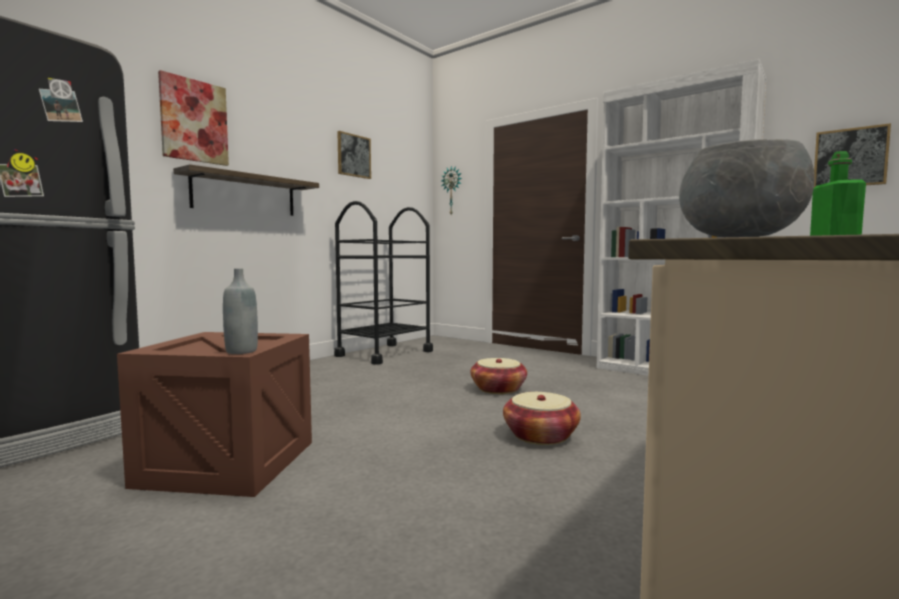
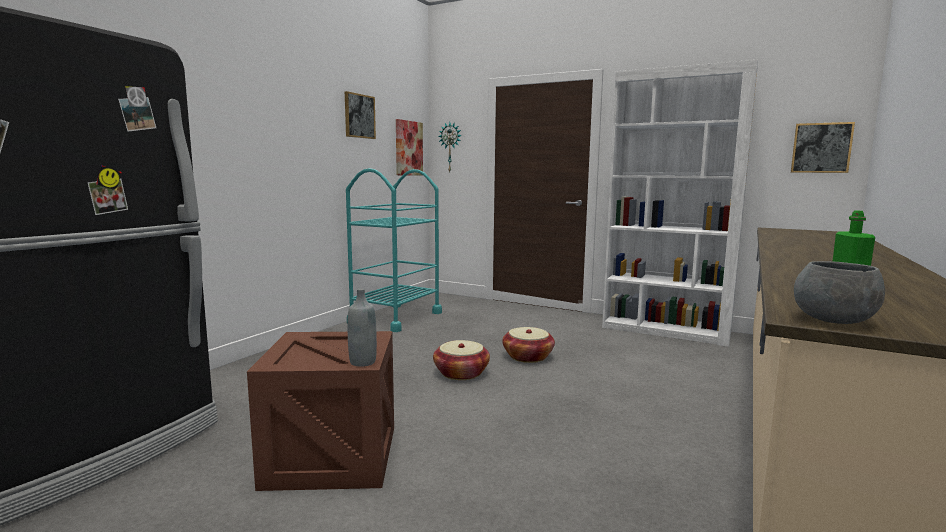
camera: 10 degrees left, 5 degrees up
picture [158,70,229,166] -> picture moved to [396,119,423,175]
shelf [173,164,319,216] -> none
black cart [334,201,433,365] -> turquoise cart [346,168,442,332]
basket [503,392,581,445] -> basket moved to [433,340,490,380]

